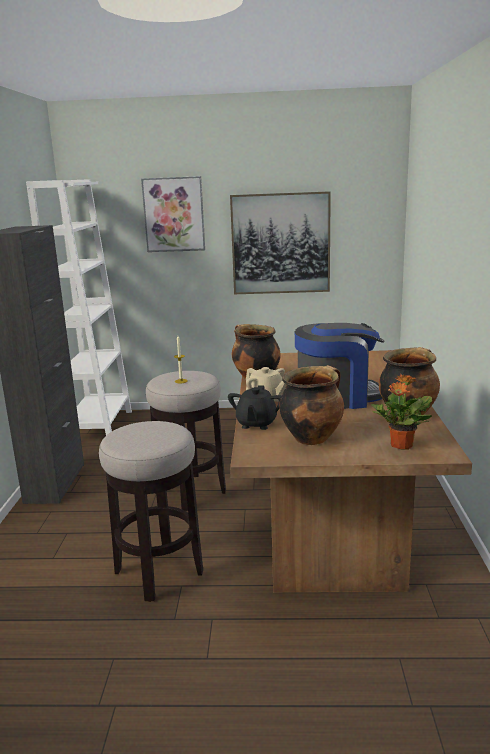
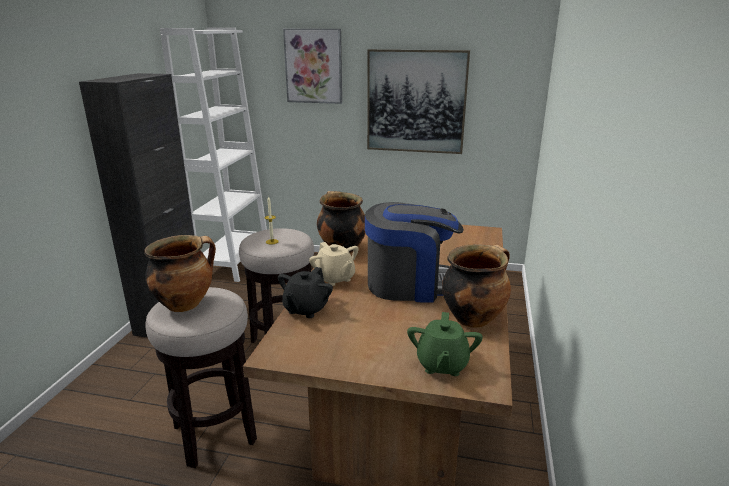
camera: 10 degrees right, 5 degrees up
cooking pot [279,365,344,445] -> cooking pot moved to [144,235,216,312]
potted plant [371,374,432,450] -> green teapot [407,312,483,376]

